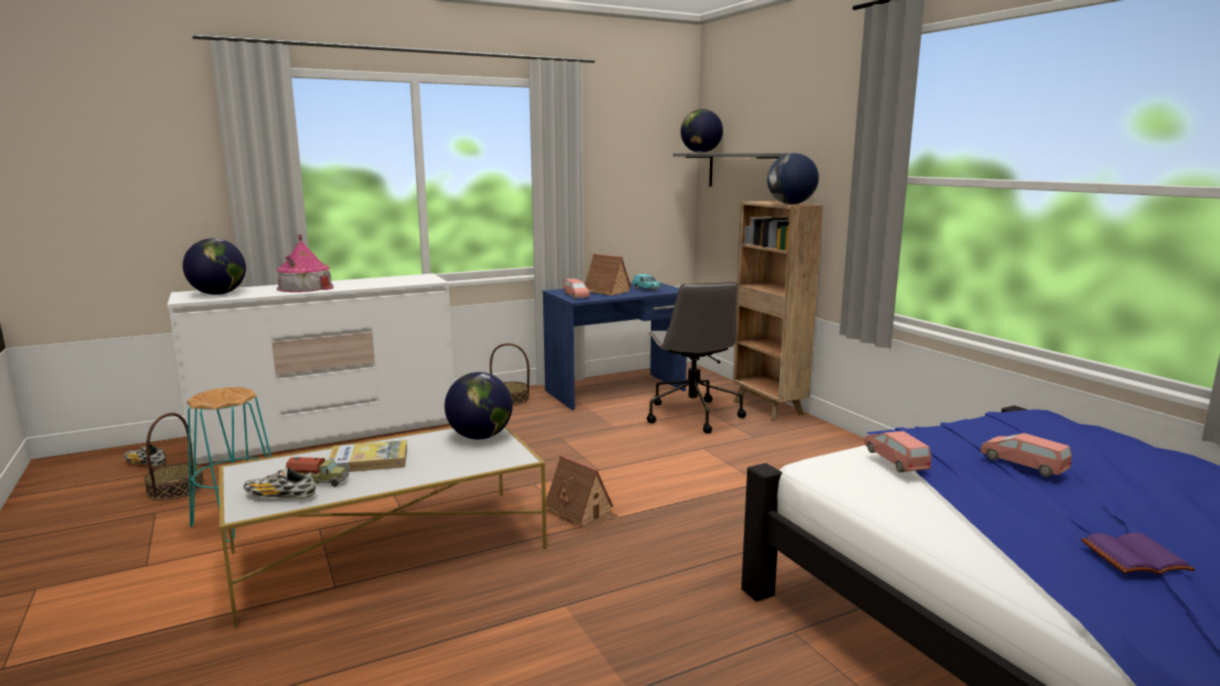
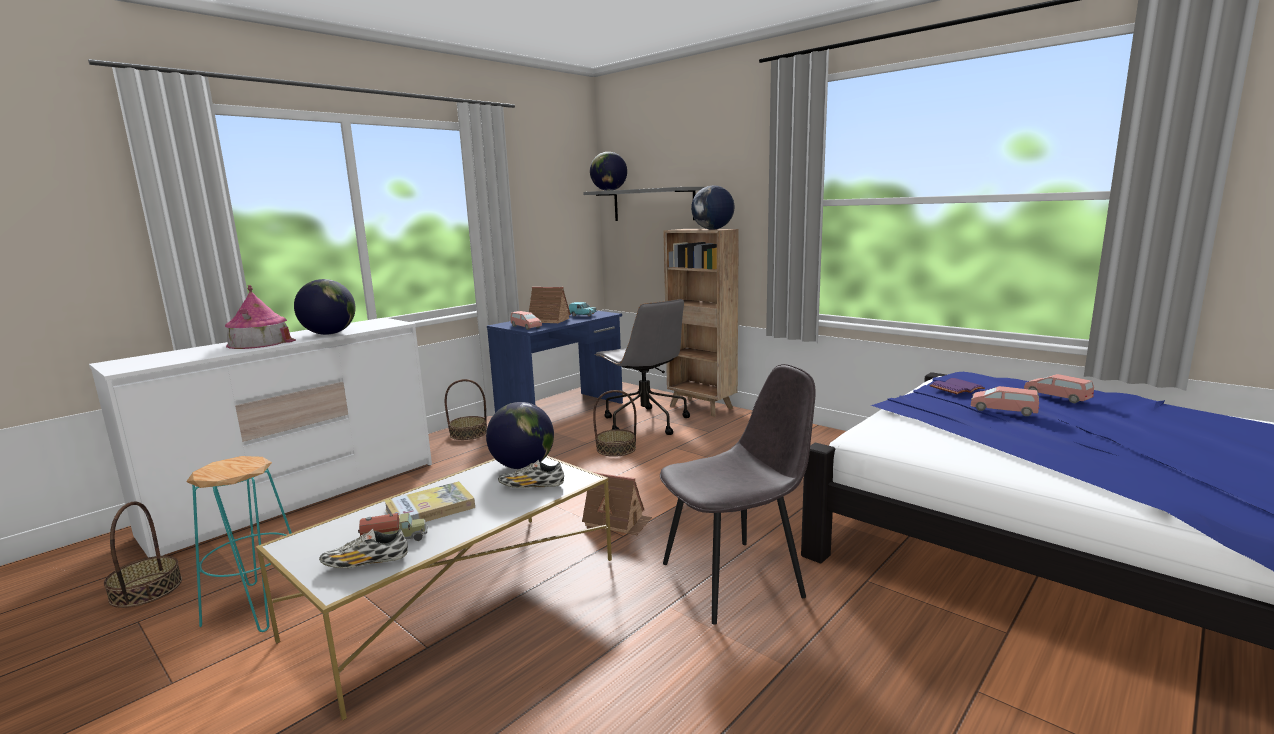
camera: 20 degrees left, 0 degrees up
shoe [124,444,166,467] -> shoe moved to [498,460,564,488]
globe [183,238,246,295] -> globe moved to [294,279,355,335]
pink toy car [864,431,931,472] -> pink toy car moved to [1024,374,1094,403]
purple book [1081,532,1195,574] -> purple book moved to [929,378,985,394]
none -> basket [593,390,636,457]
none -> grey chair [660,364,816,624]

